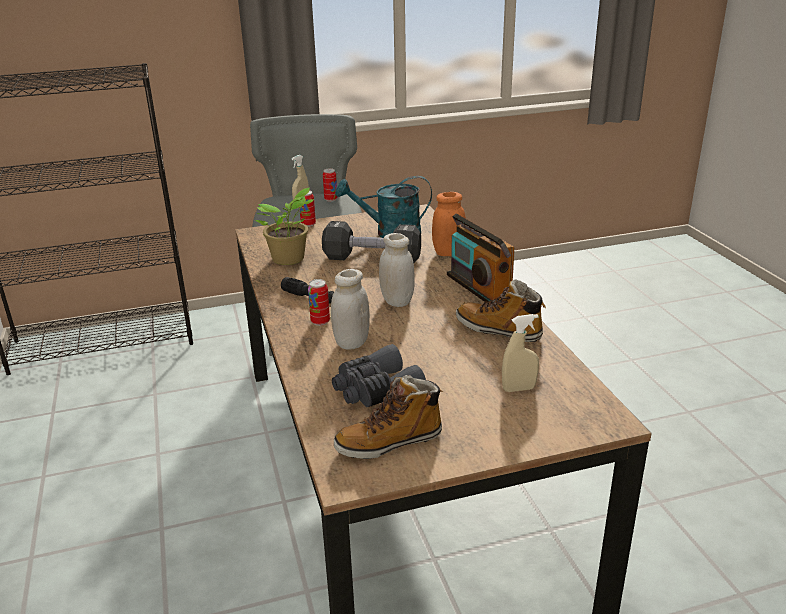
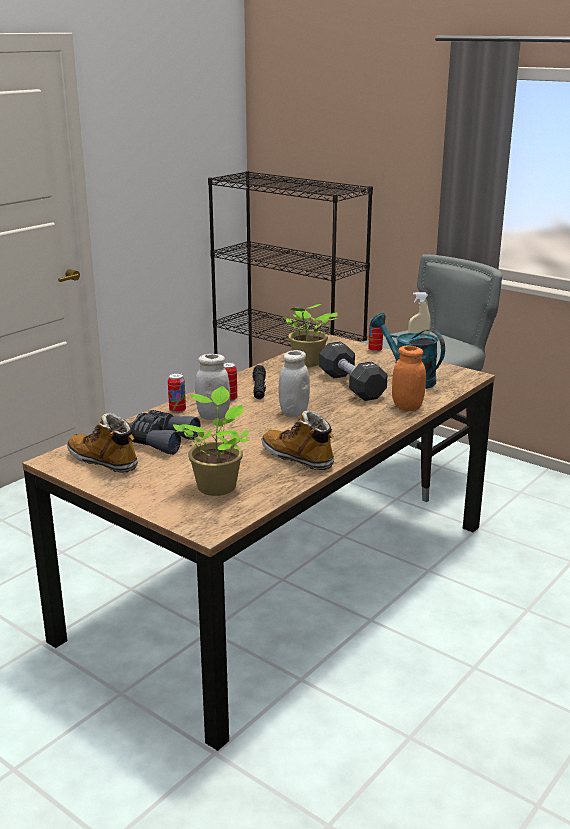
camera: 55 degrees right, 5 degrees down
can [323,168,338,202] -> can moved to [168,373,186,414]
radio [447,214,515,302] -> none
boot [456,279,546,342] -> boot turned 45 degrees counterclockwise [262,410,334,470]
beige spray bottle [502,314,539,392] -> potted plant [173,386,250,496]

